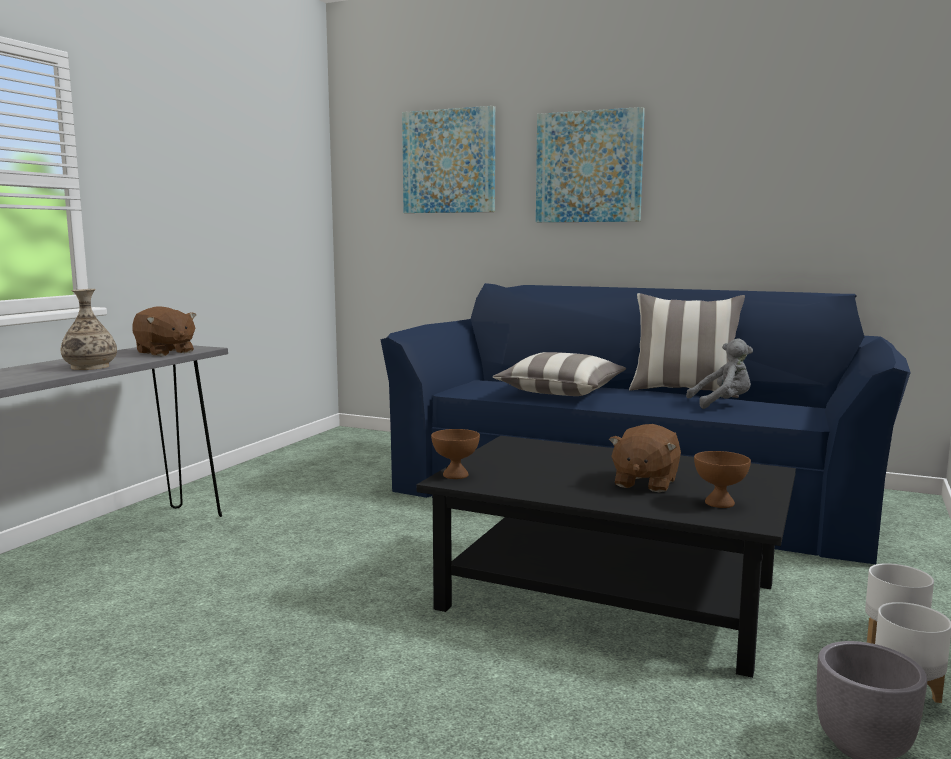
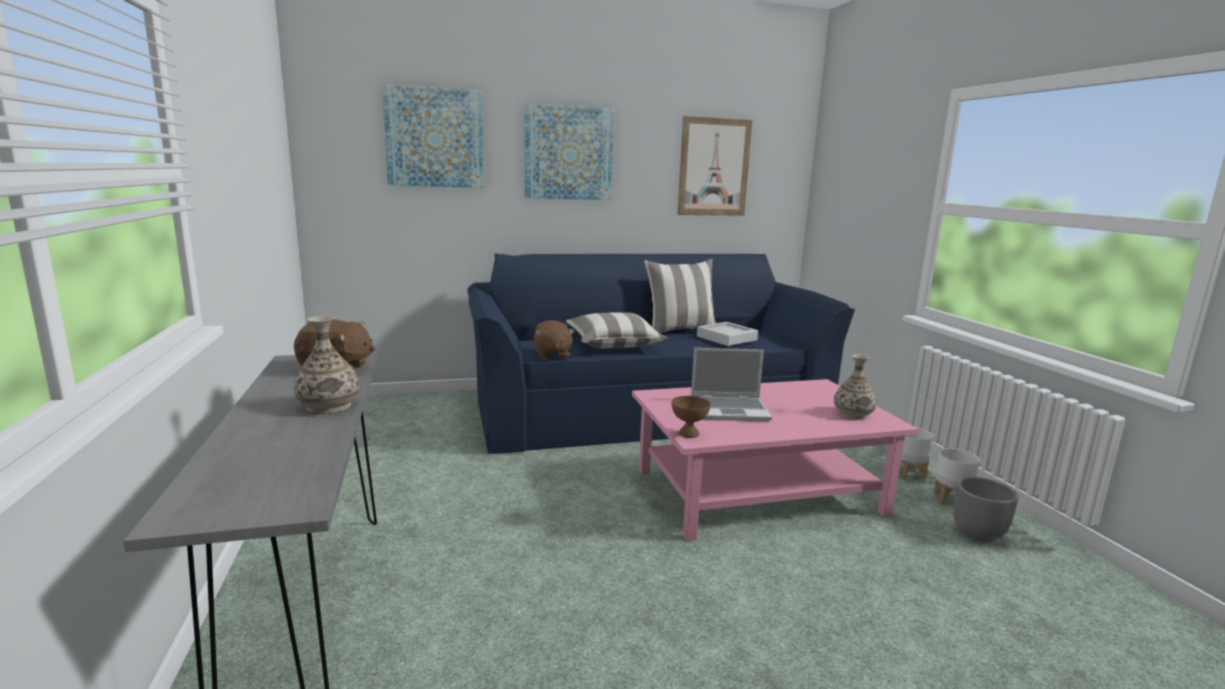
camera: 40 degrees left, 5 degrees up
black coffee table [417,436,796,678] -> pink coffee table [632,379,918,541]
brown plush toy [609,424,681,492] -> brown plush toy moved to [534,320,575,360]
grey plush toy [686,338,753,409] -> grey tray [697,322,758,346]
brown bowl [694,451,751,508] -> vase [834,354,877,420]
none -> picture [677,116,752,216]
none -> laptop [691,348,772,421]

